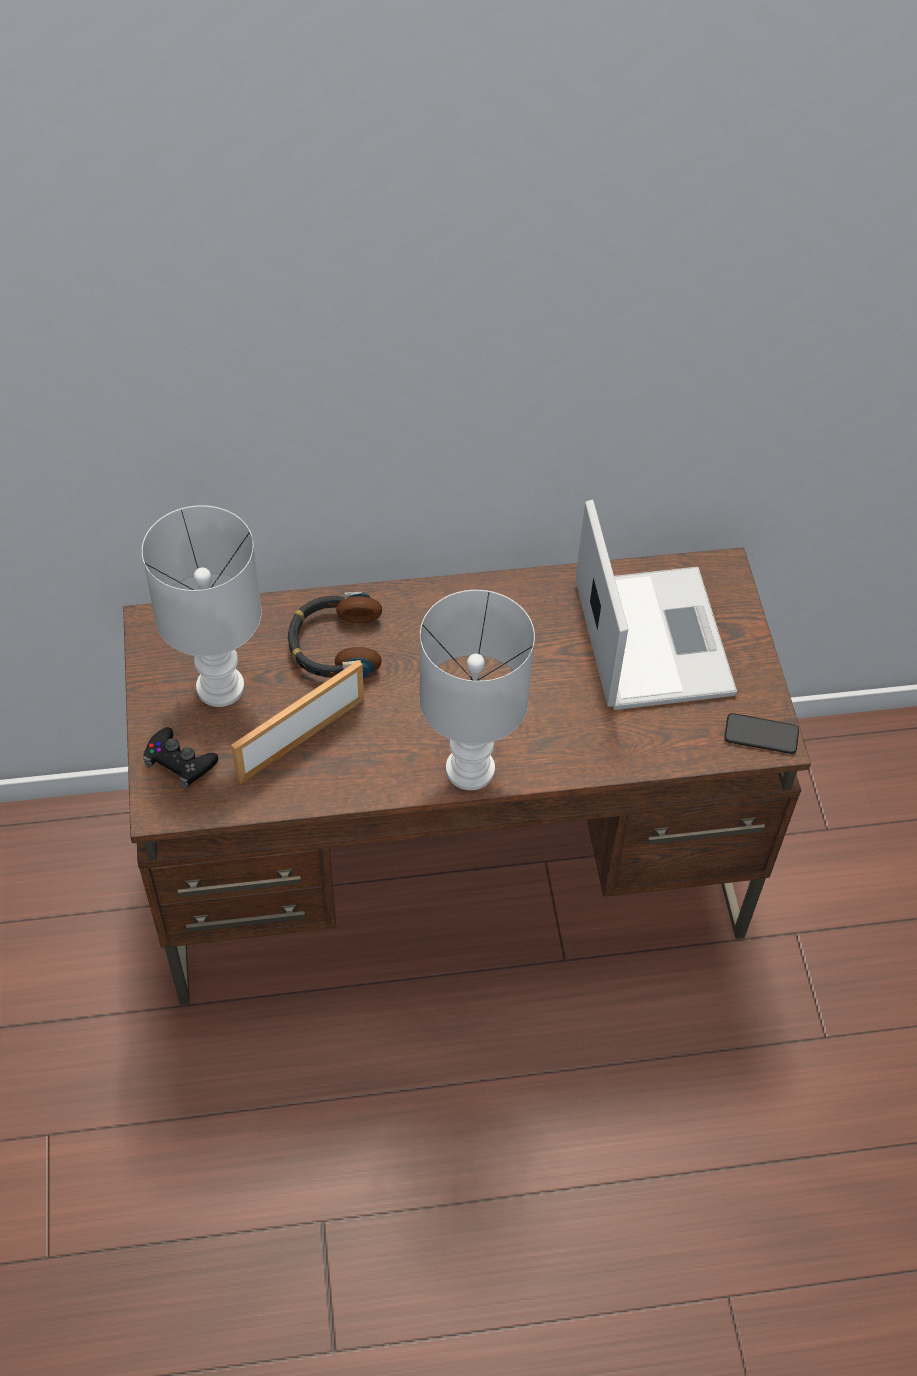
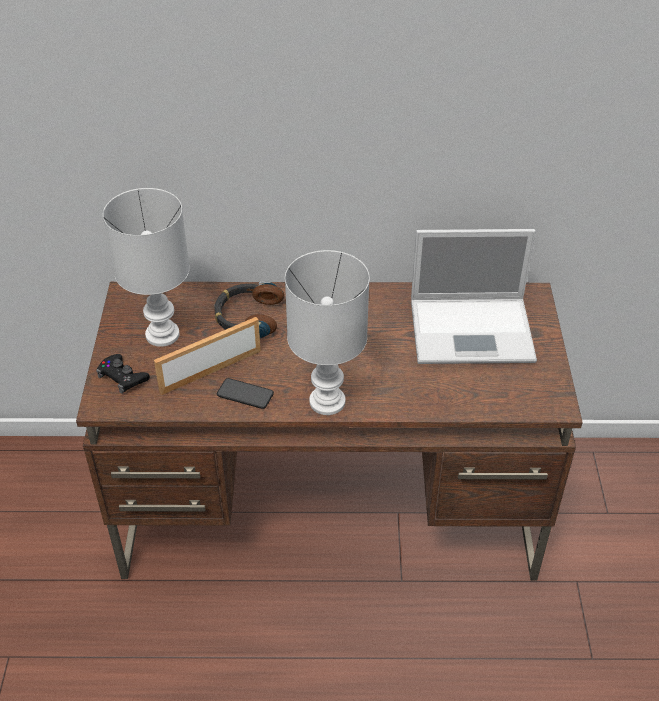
camera: 10 degrees right, 10 degrees down
laptop [575,500,737,710] -> laptop turned 90 degrees clockwise [411,229,537,364]
phone [724,713,799,754] -> phone moved to [217,378,274,409]

